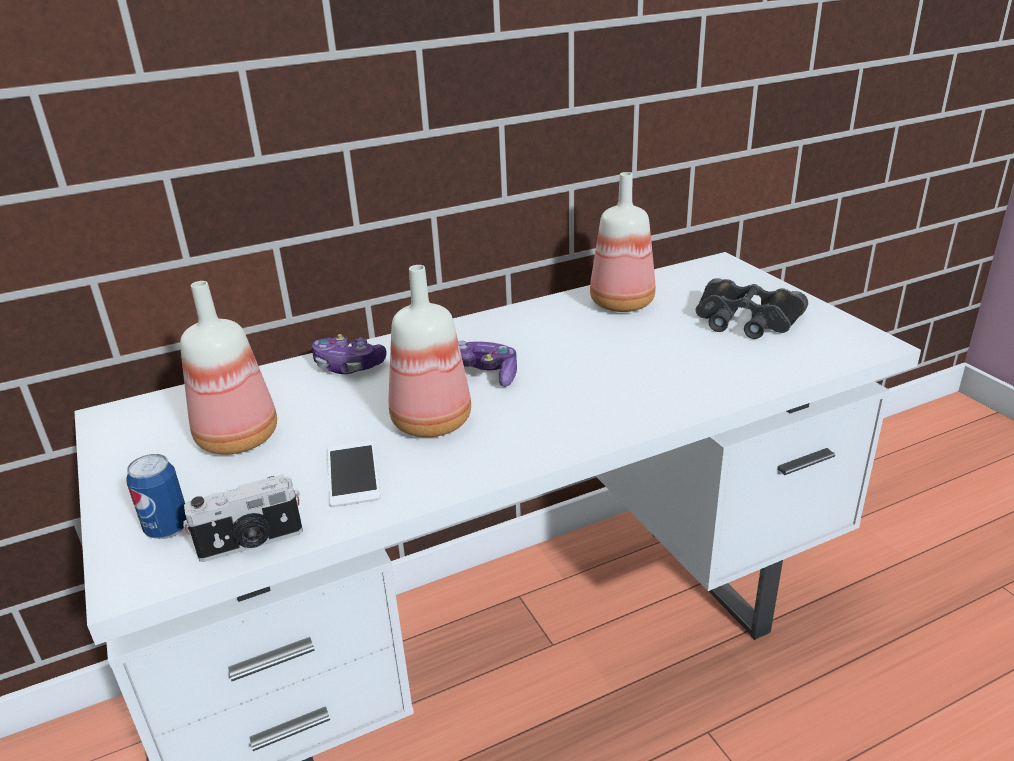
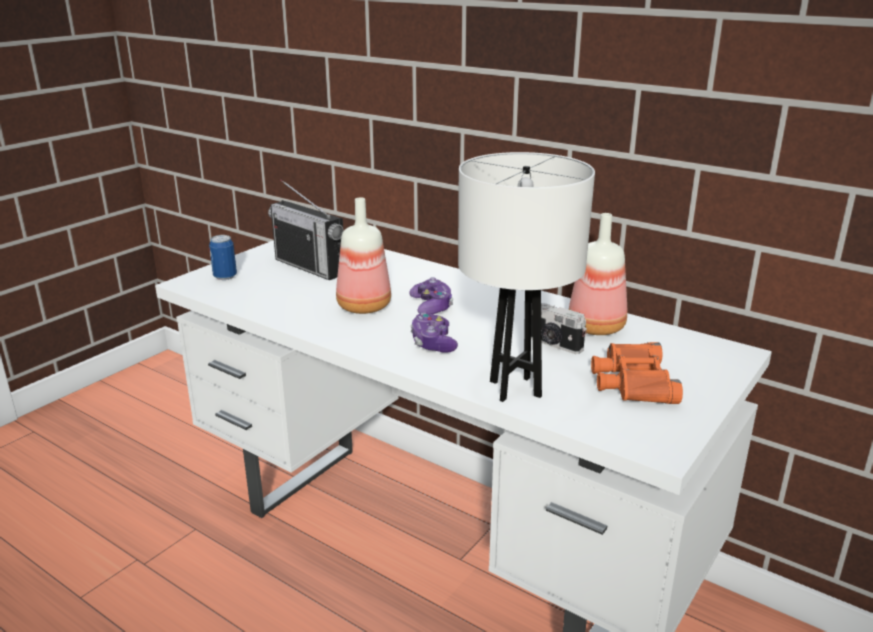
camera: 60 degrees right, 5 degrees down
bottle [180,281,277,455] -> radio [268,179,344,280]
camera [183,474,303,562] -> camera moved to [531,303,587,354]
game controller [312,334,387,374] -> game controller moved to [410,312,458,353]
phone [327,441,380,507] -> none
black binoculars [696,278,808,339] -> orange binoculars [591,342,683,404]
none -> white table lamp [458,152,595,402]

